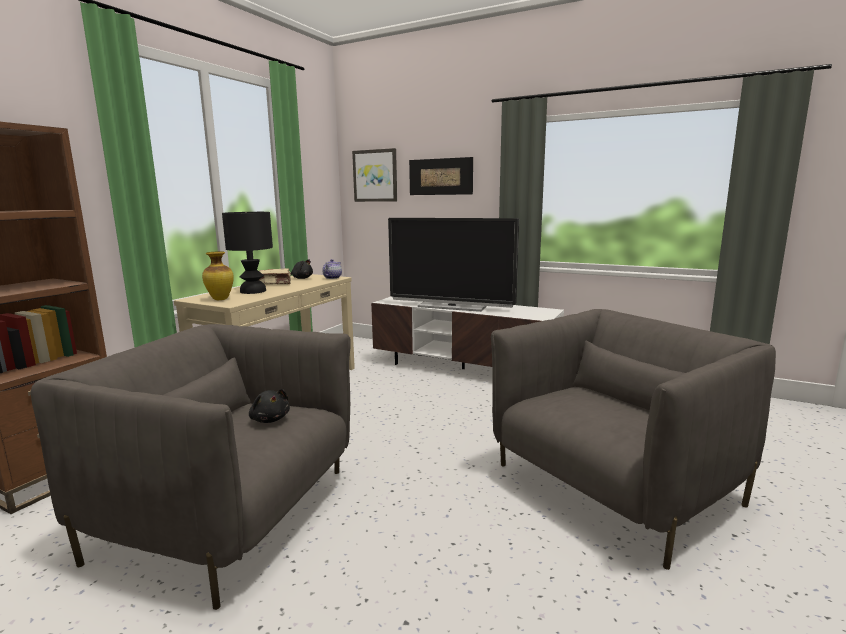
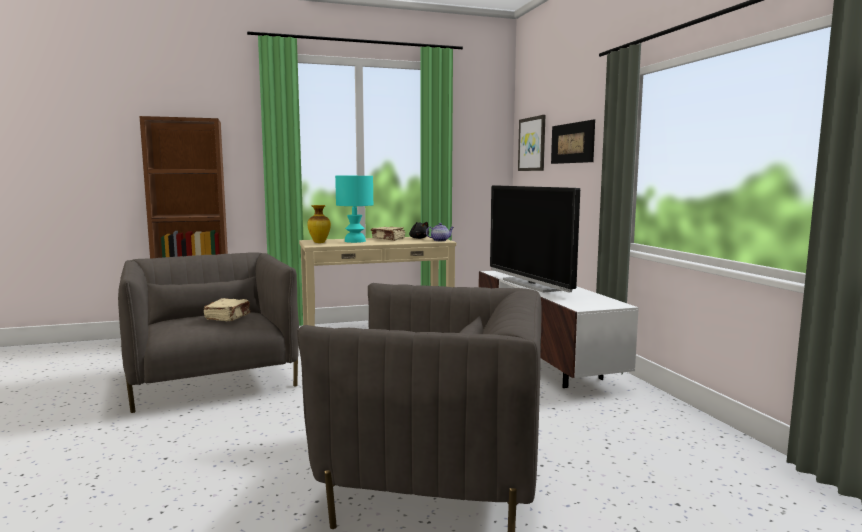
camera: 45 degrees right, 5 degrees down
black table lamp [222,212,273,294] -> turquoise table lamp [335,176,373,243]
black plush toy [249,389,290,423] -> beige book [204,298,250,321]

